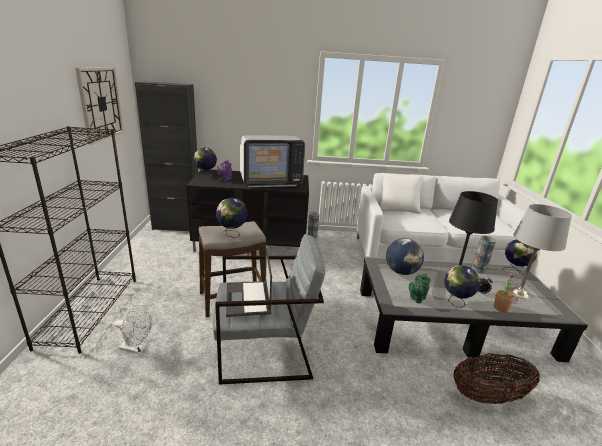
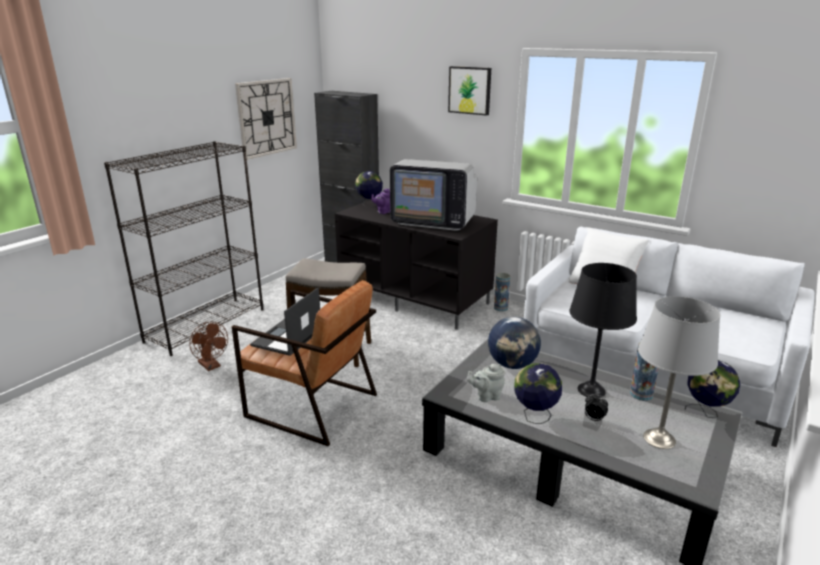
camera: 35 degrees right, 0 degrees up
white fan [114,305,152,354] -> brown fan [189,322,228,371]
grey armchair [213,234,325,385] -> brown armchair [232,280,377,446]
globe [216,198,248,238] -> none
green teapot [409,273,430,303] -> grey teapot [467,364,505,402]
basket [453,353,540,404] -> none
potted plant [494,272,515,312] -> none
none -> picture [448,66,491,116]

